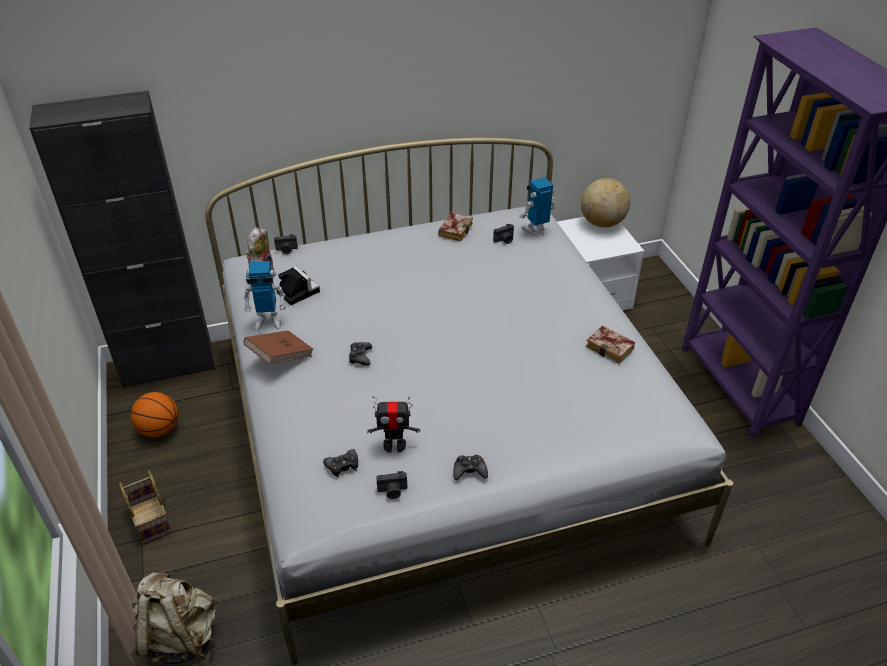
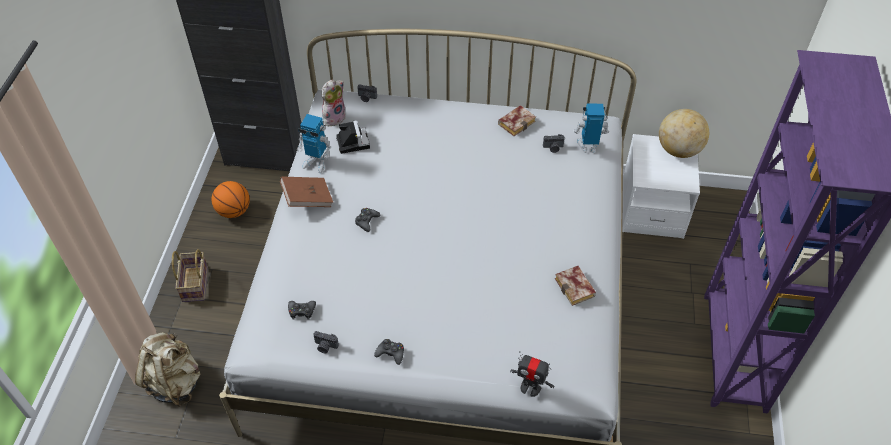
camera: 25 degrees right, 10 degrees up
toy robot [367,396,420,453] -> toy robot moved to [510,351,555,397]

